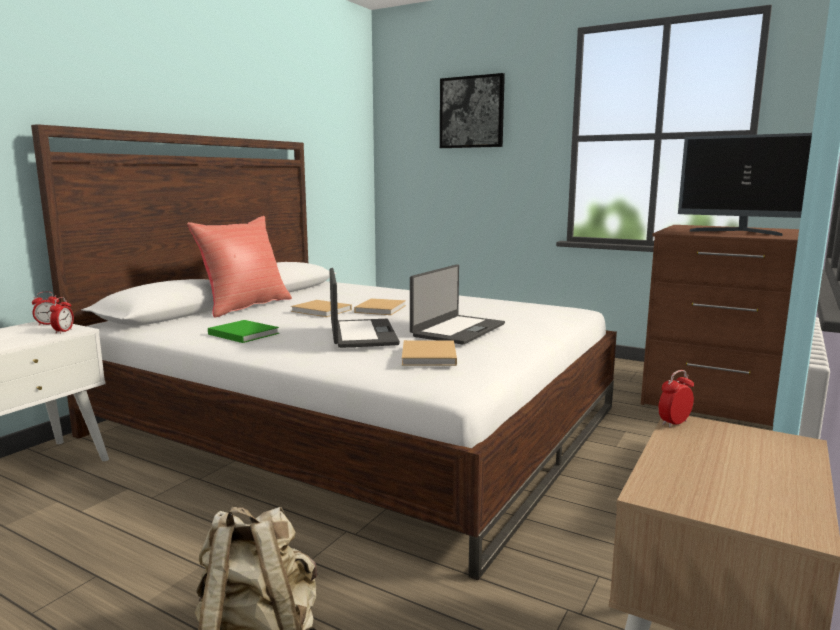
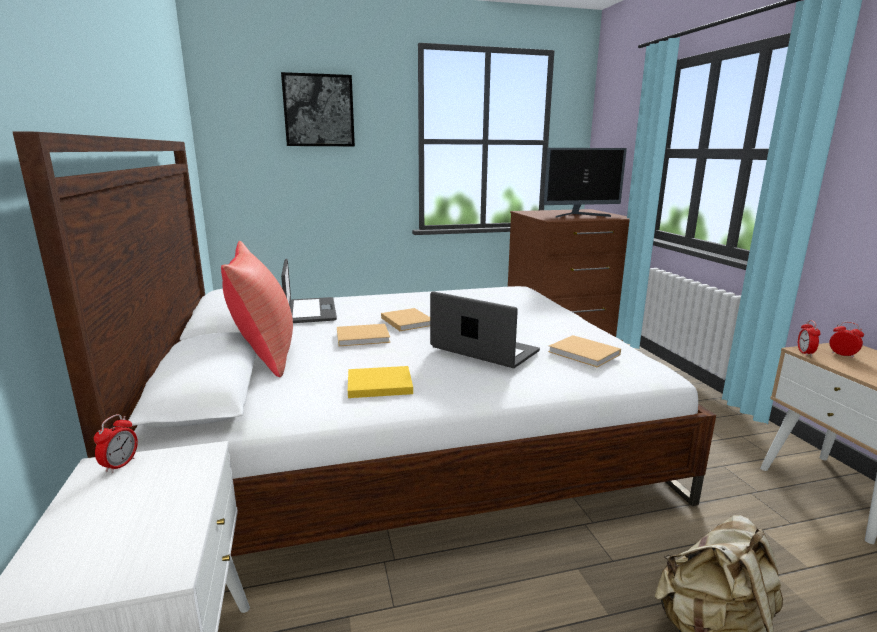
camera: 45 degrees left, 5 degrees up
alarm clock [50,297,74,334] -> alarm clock moved to [829,322,864,358]
green book [208,320,279,343] -> yellow book [348,366,413,398]
laptop [410,264,505,345] -> laptop moved to [281,259,337,323]

